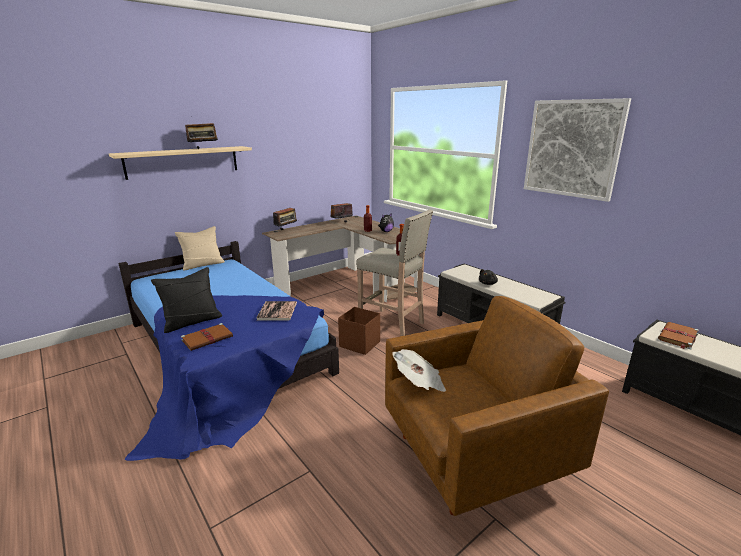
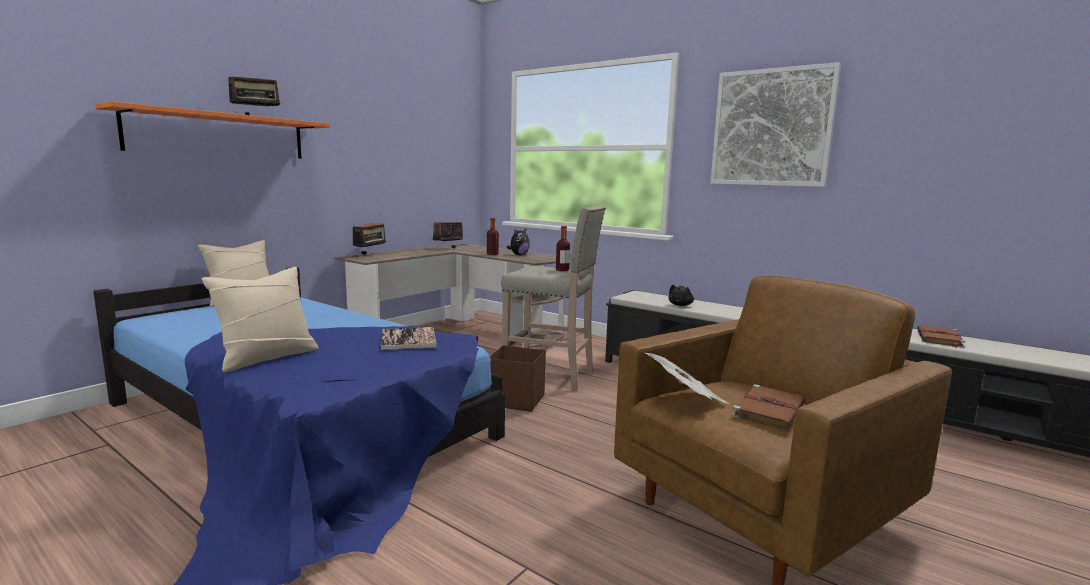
camera: 15 degrees left, 10 degrees down
beige shelf [109,146,252,180] -> orange shelf [95,101,330,159]
black pillow [151,267,222,333] -> beige pillow [202,267,319,372]
brown book [181,323,233,351] -> brown book moved to [732,384,806,429]

